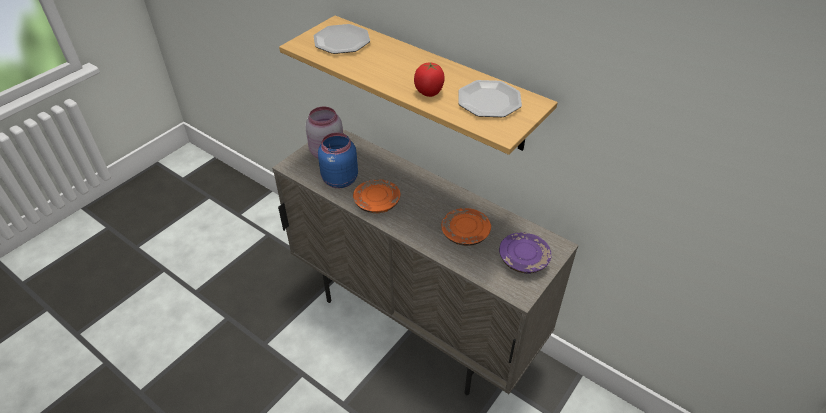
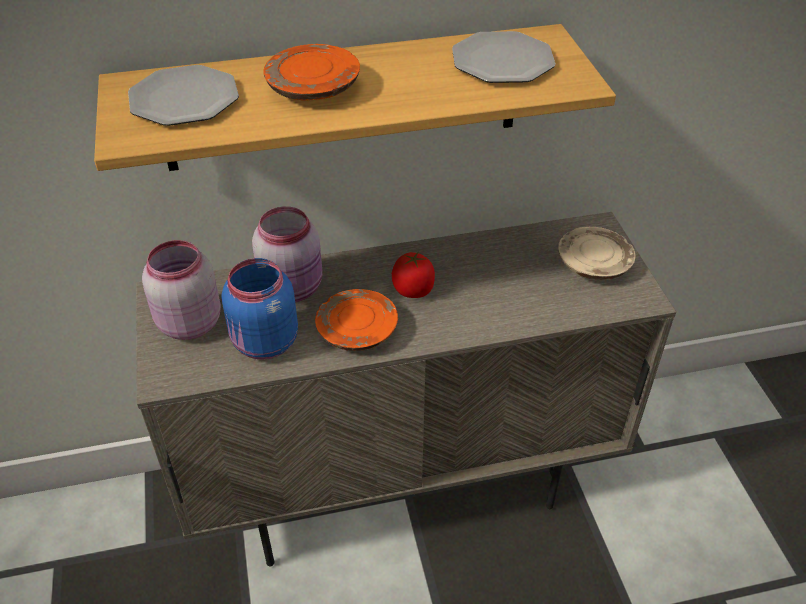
camera: 50 degrees left, 0 degrees up
tomato [414,63,445,97] -> tomato moved to [392,251,435,298]
orange plate [441,208,491,246] -> orange plate moved to [263,44,360,101]
purple plate [499,232,551,274] -> beige plate [558,227,635,280]
none -> pink jar [252,206,323,302]

